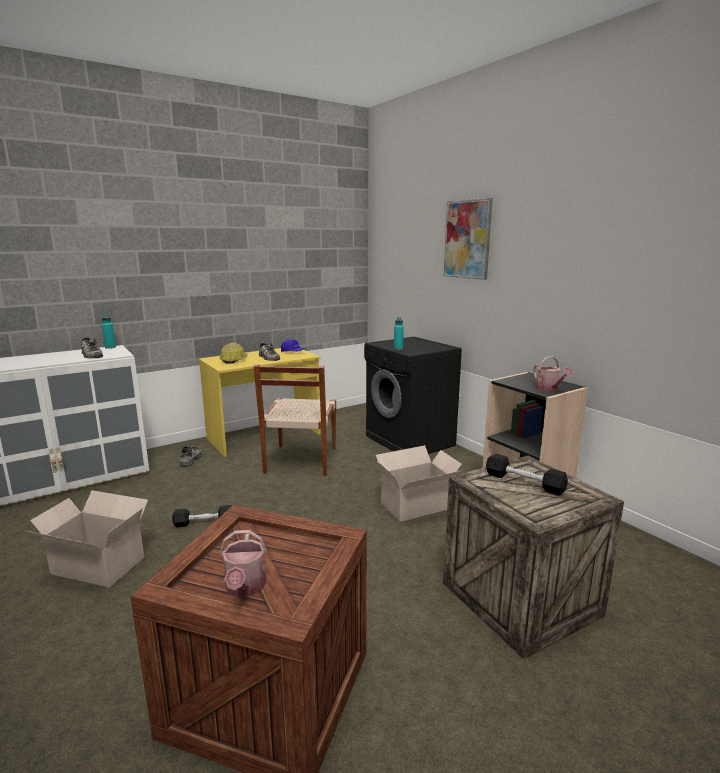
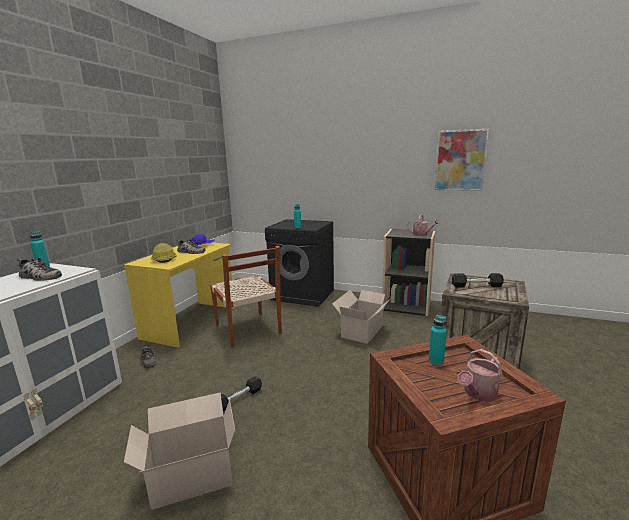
camera: 35 degrees left, 0 degrees up
watering can [220,530,267,597] -> watering can turned 90 degrees clockwise [458,349,503,402]
picture [444,198,493,280] -> picture moved to [435,129,489,191]
none -> turquoise bottle [429,315,447,365]

